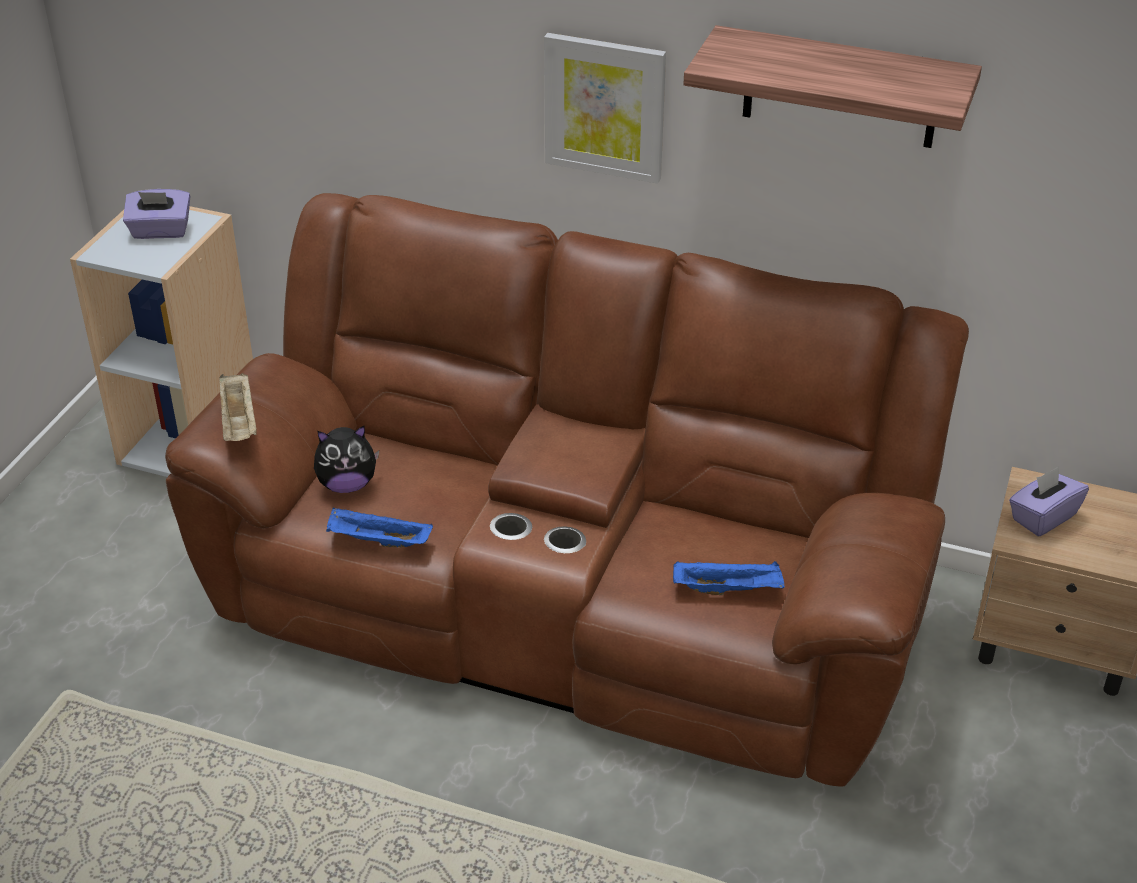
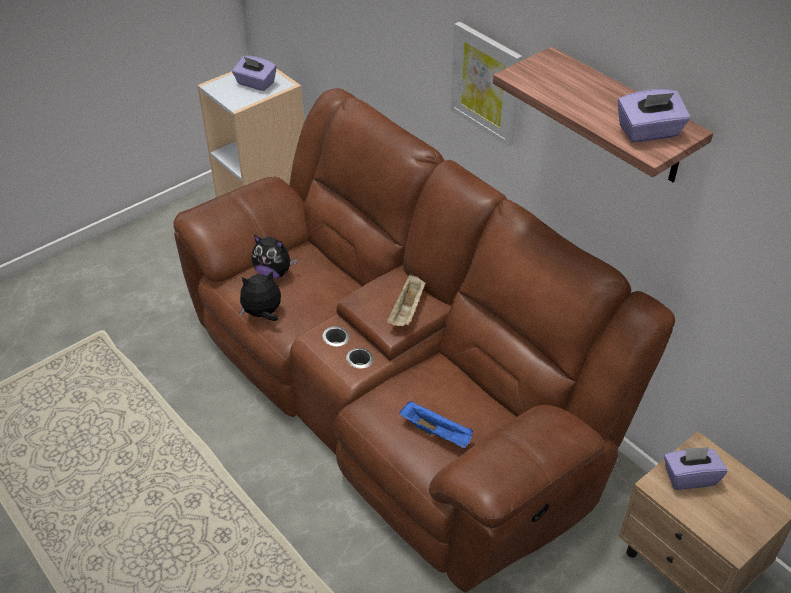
camera: 30 degrees right, 5 degrees up
beige tray [219,373,257,441] -> beige tray moved to [387,274,425,326]
blue tray [326,507,433,547] -> plush toy [239,270,281,321]
none -> purple tissue box [618,89,690,142]

